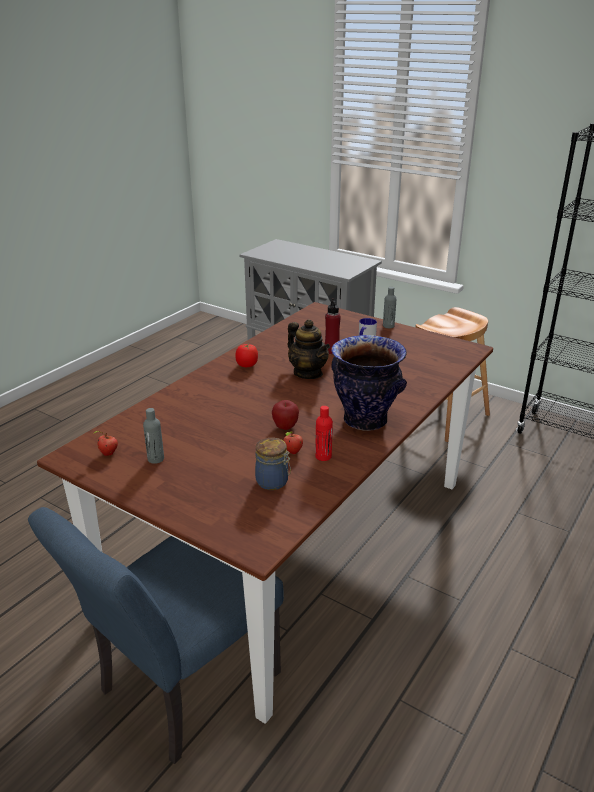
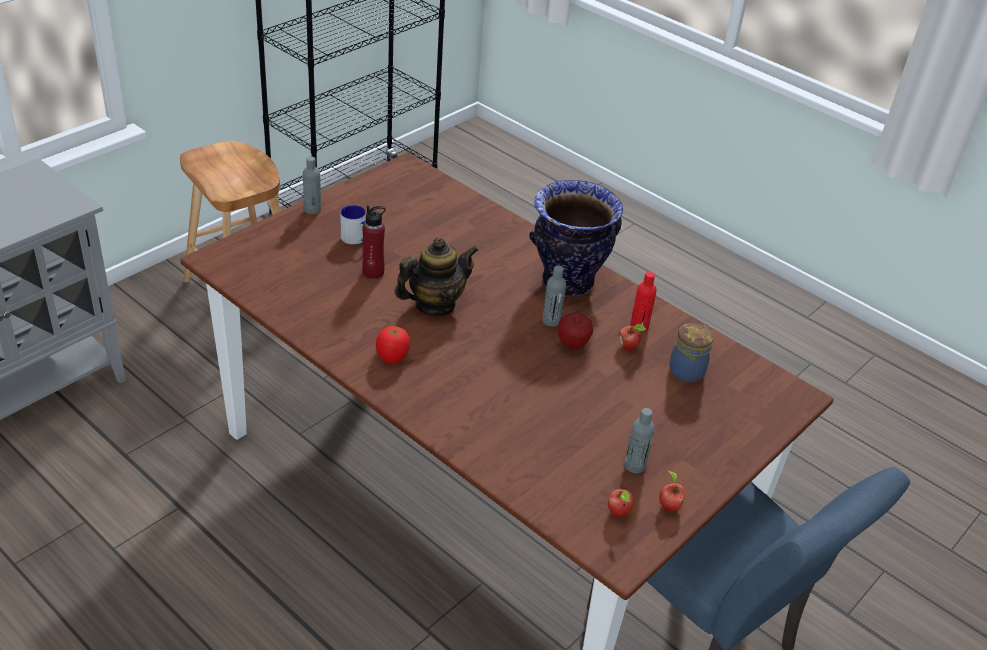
camera: 85 degrees left, 10 degrees up
none -> grey bottle [542,266,566,326]
none -> apple [659,470,685,512]

